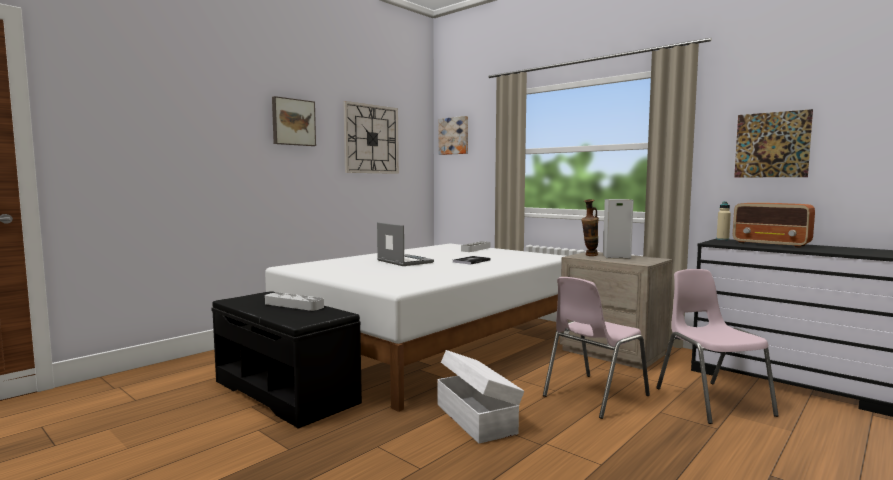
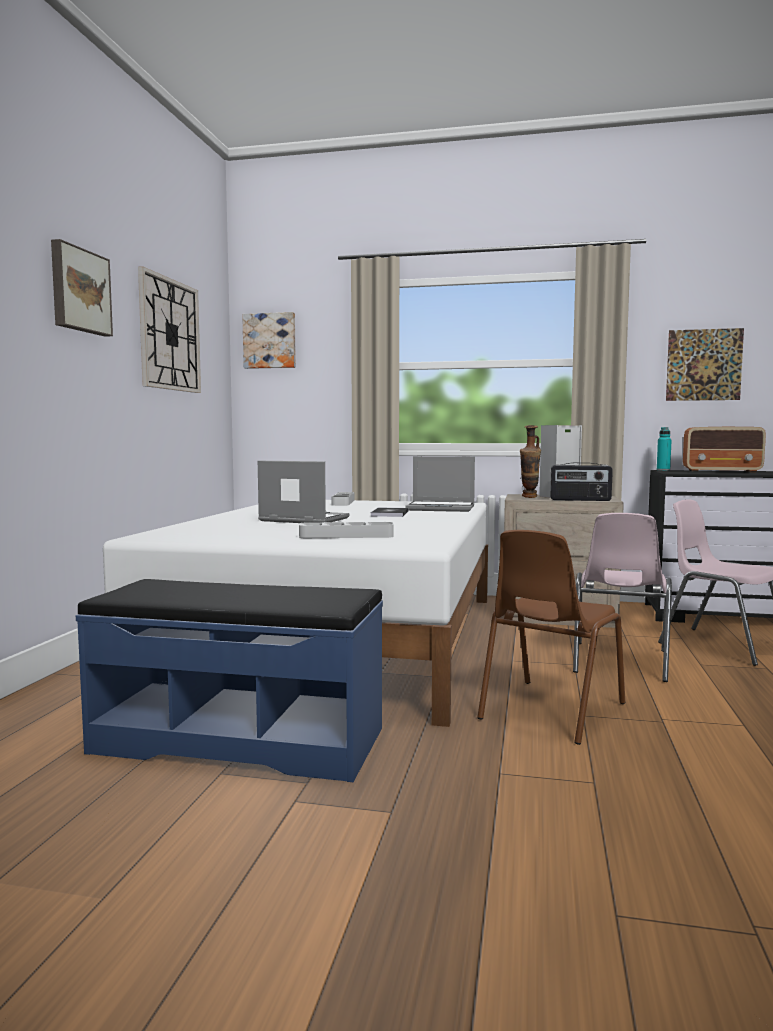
camera: 30 degrees left, 0 degrees up
black bench [211,291,362,429] -> blue bench [76,579,383,782]
grey tray [265,292,324,311] -> grey tray moved to [299,522,394,538]
white storage box [437,350,524,443] -> brown chair [477,530,625,745]
beige bottle [717,201,731,240] -> turquoise bottle [657,427,672,471]
none -> laptop [406,456,475,512]
none -> radio [550,463,613,501]

